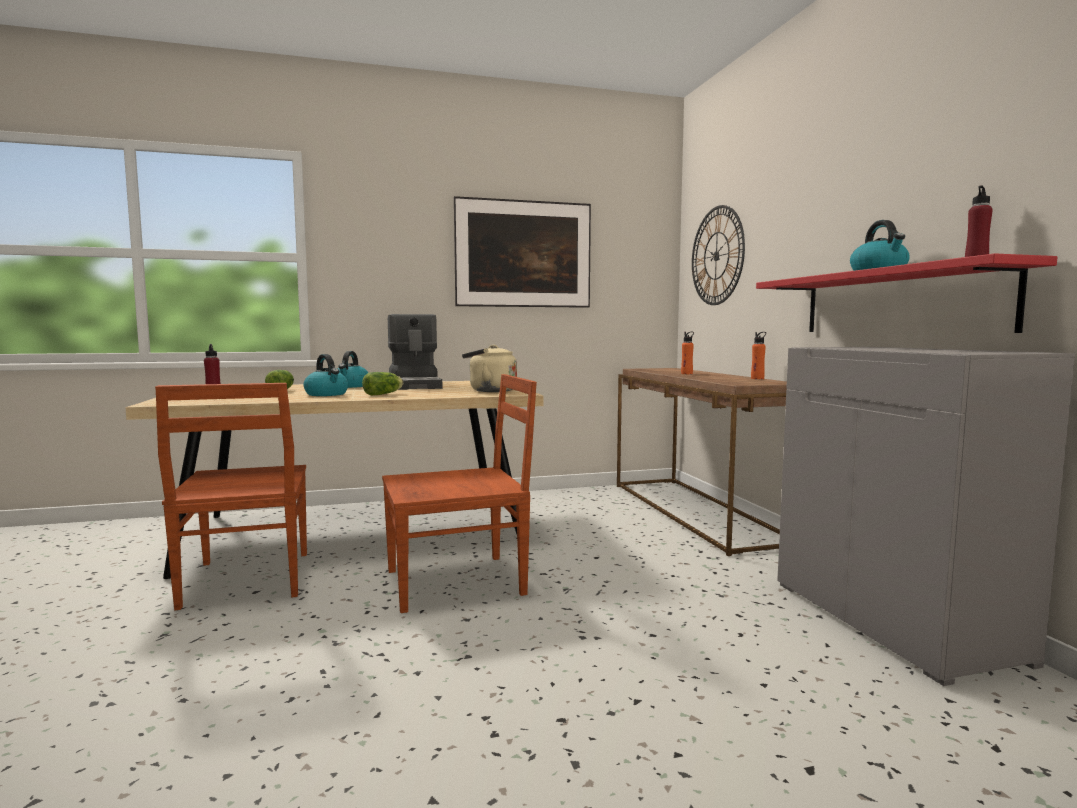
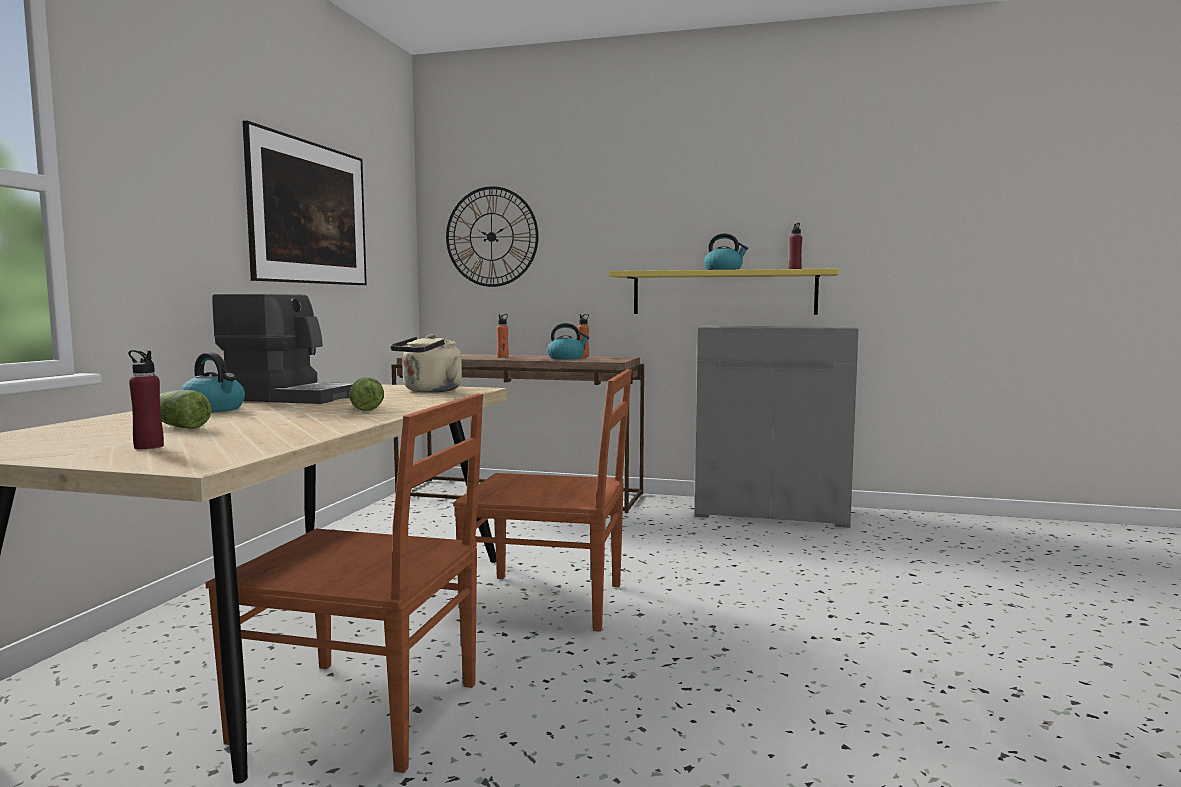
camera: 60 degrees left, 0 degrees up
kettle [304,354,348,396] -> kettle moved to [547,323,589,359]
brown chair [382,374,537,613] -> brown chair turned 90 degrees clockwise [453,369,632,632]
red shelf [756,253,1057,333] -> yellow shelf [609,268,839,315]

